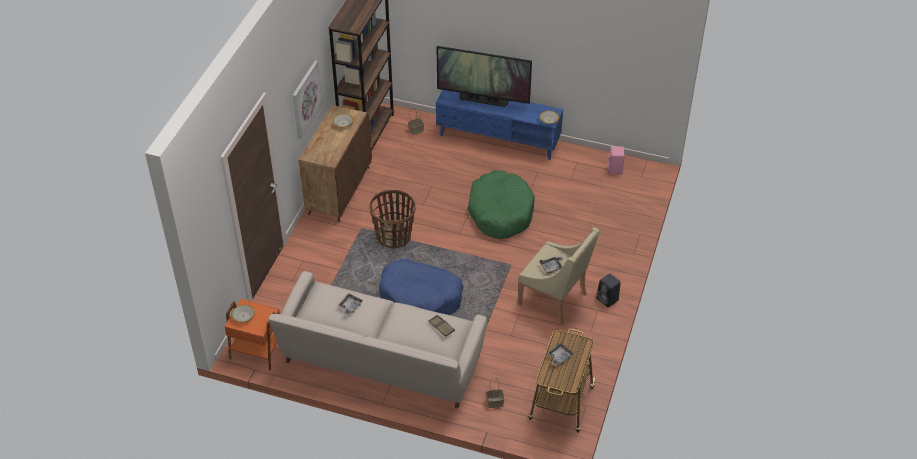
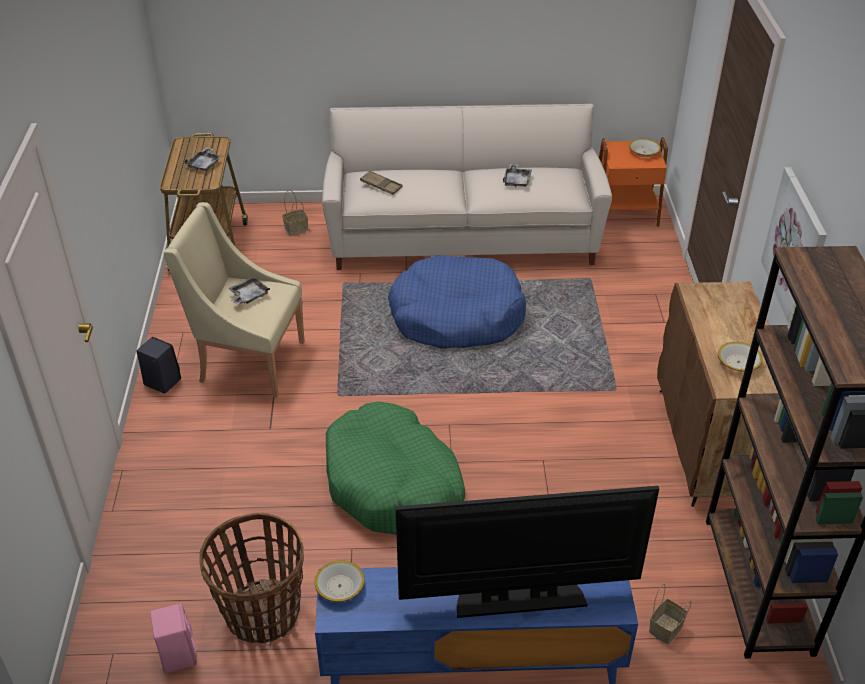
camera: 160 degrees right, 5 degrees down
basket [369,190,416,249] -> basket moved to [199,513,304,643]

